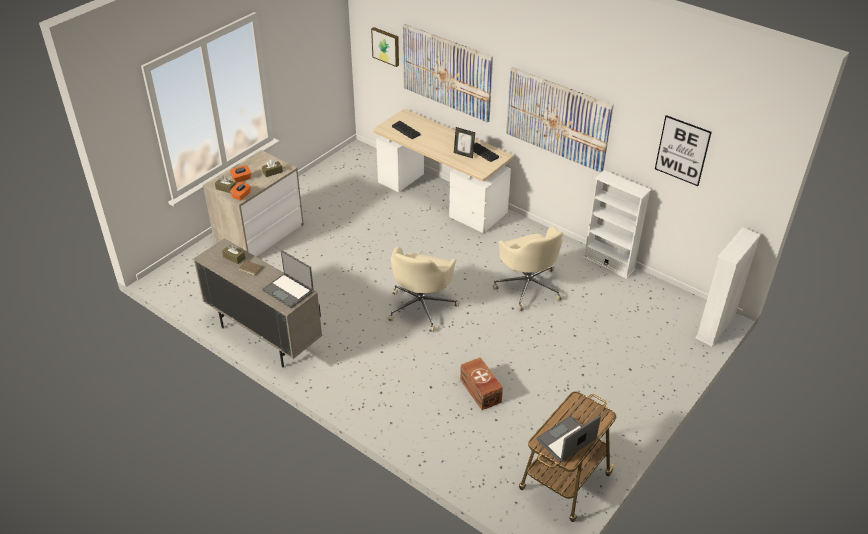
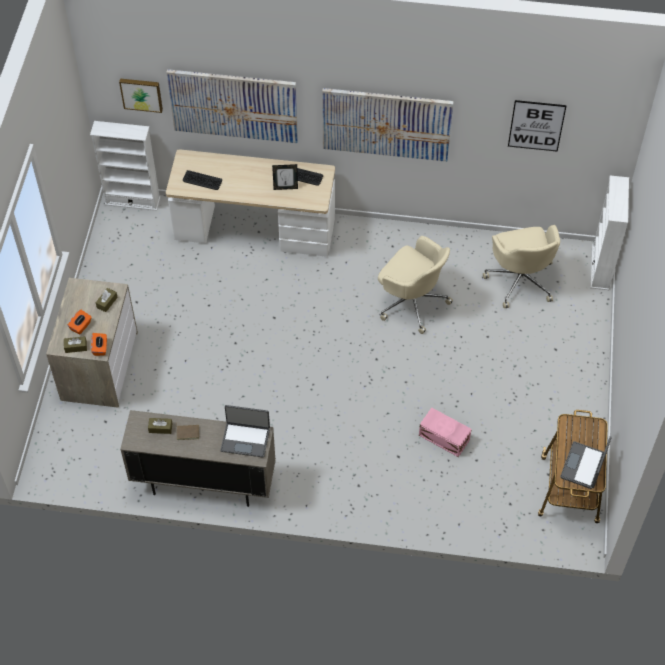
camera: 30 degrees left, 15 degrees up
beige office chair [388,247,460,332] -> beige office chair moved to [483,225,560,308]
brown storage box [460,357,503,410] -> pink storage box [419,408,472,457]
white bookcase [583,170,651,279] -> white bookcase moved to [90,121,161,211]

